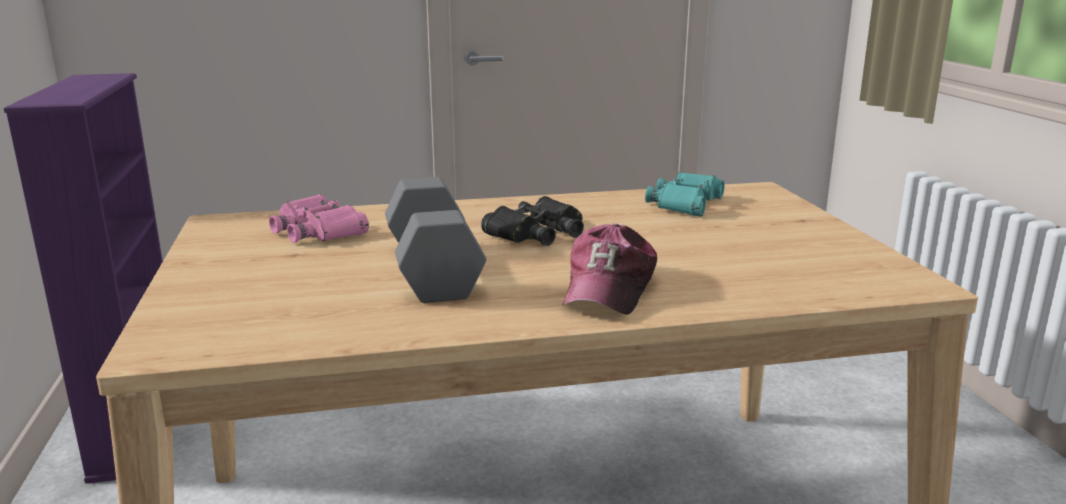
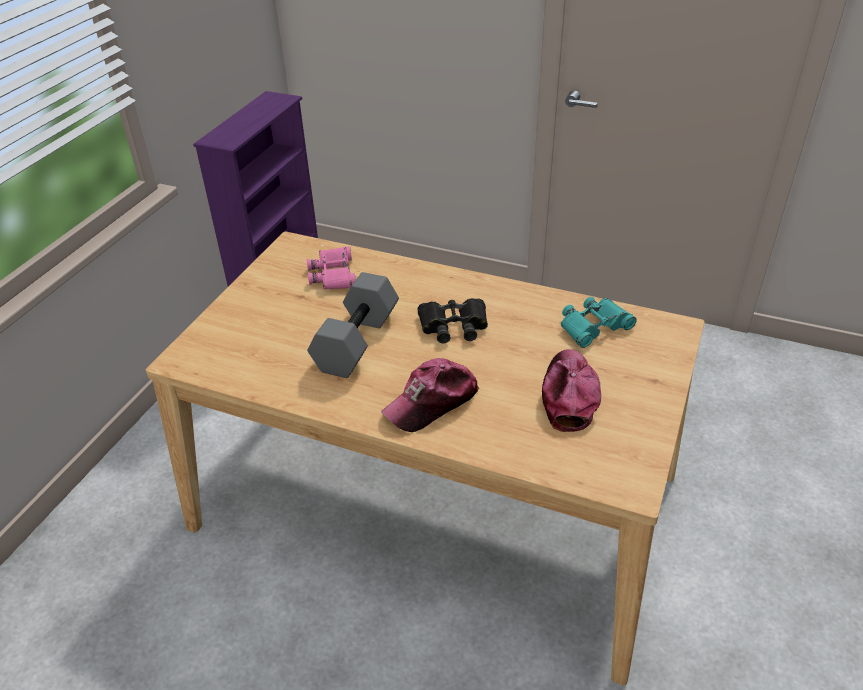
camera: 35 degrees right, 20 degrees up
none -> cap [542,349,601,432]

